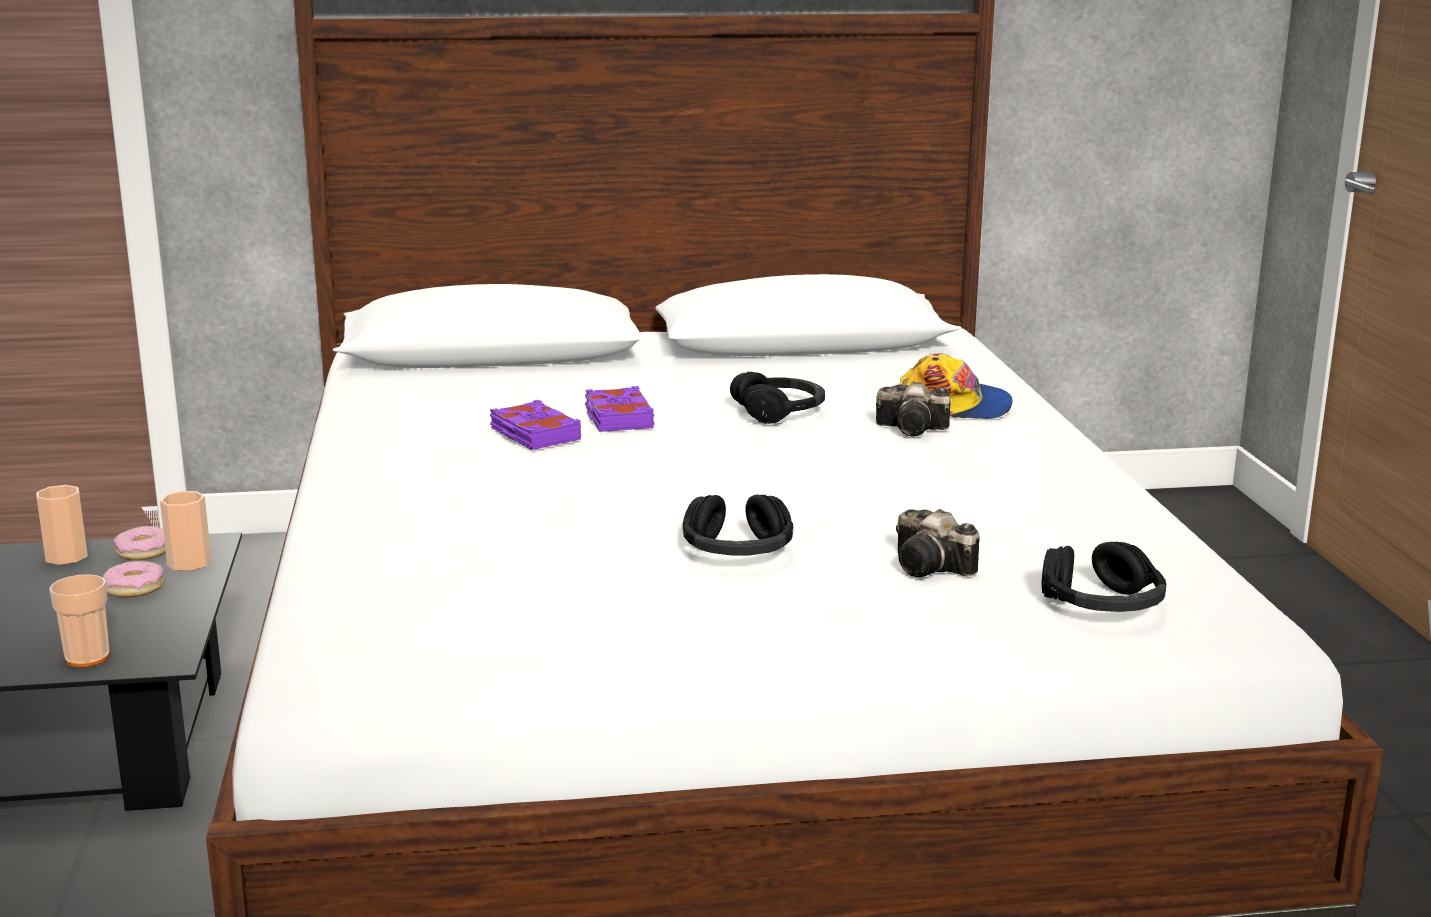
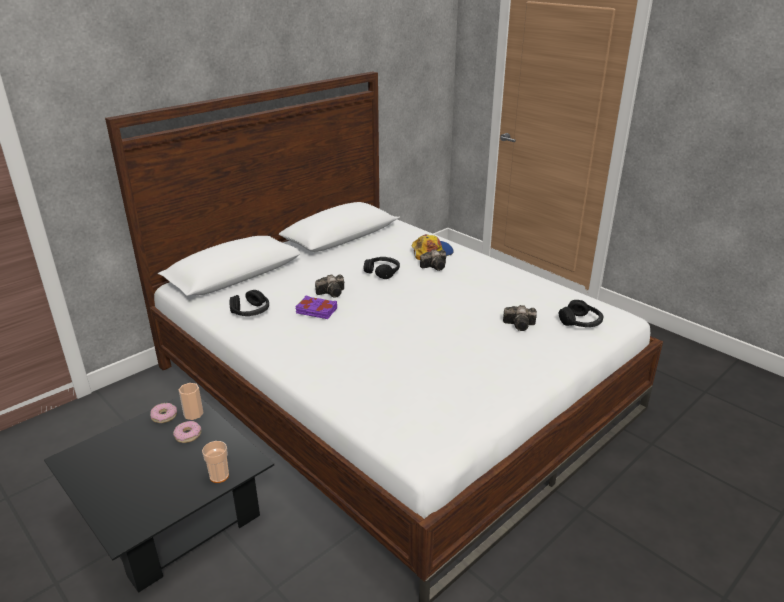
camera: 35 degrees left, 10 degrees up
cup [36,485,88,565] -> none
purple book [585,386,654,432] -> camera [315,274,344,298]
black headphones [683,494,793,556] -> black headphones moved to [230,290,269,316]

